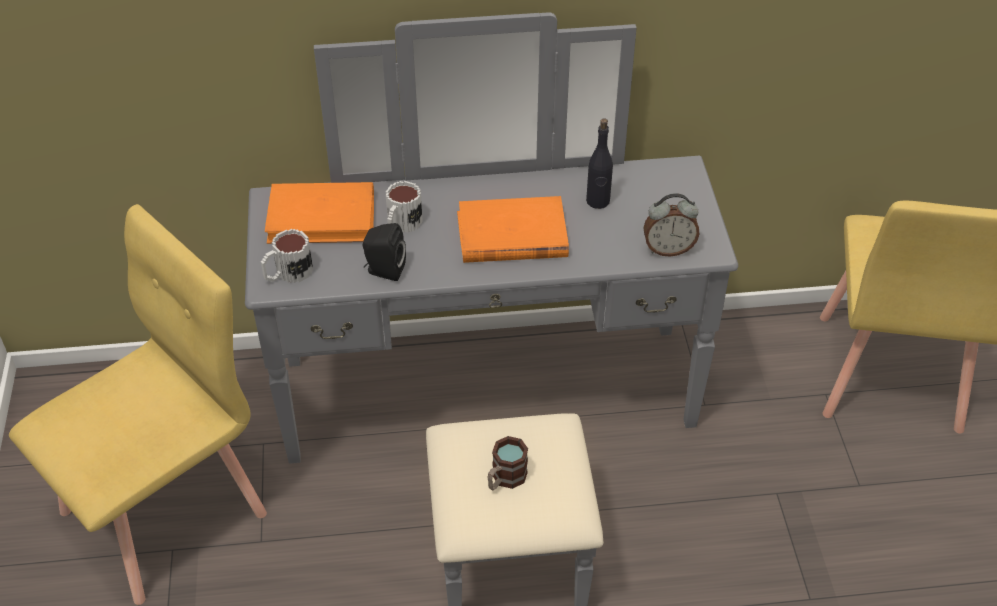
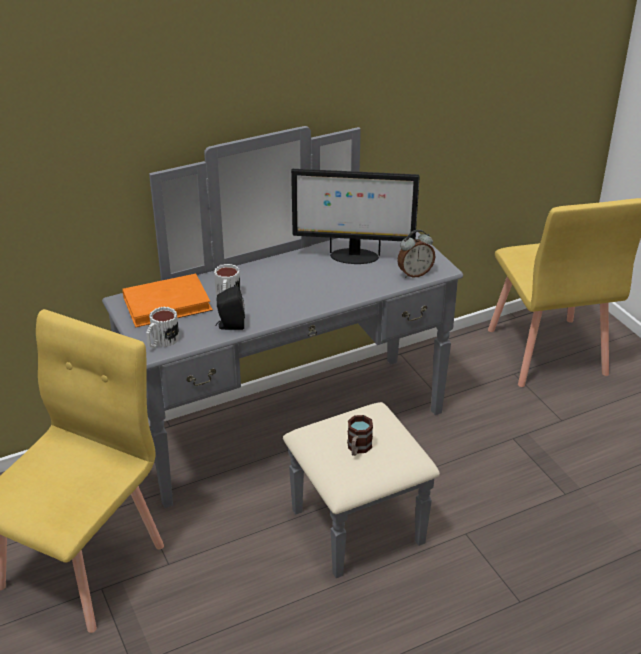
camera: 20 degrees left, 10 degrees down
orange book [457,196,569,263] -> none
black bottle [586,118,613,209] -> monitor [291,169,420,264]

